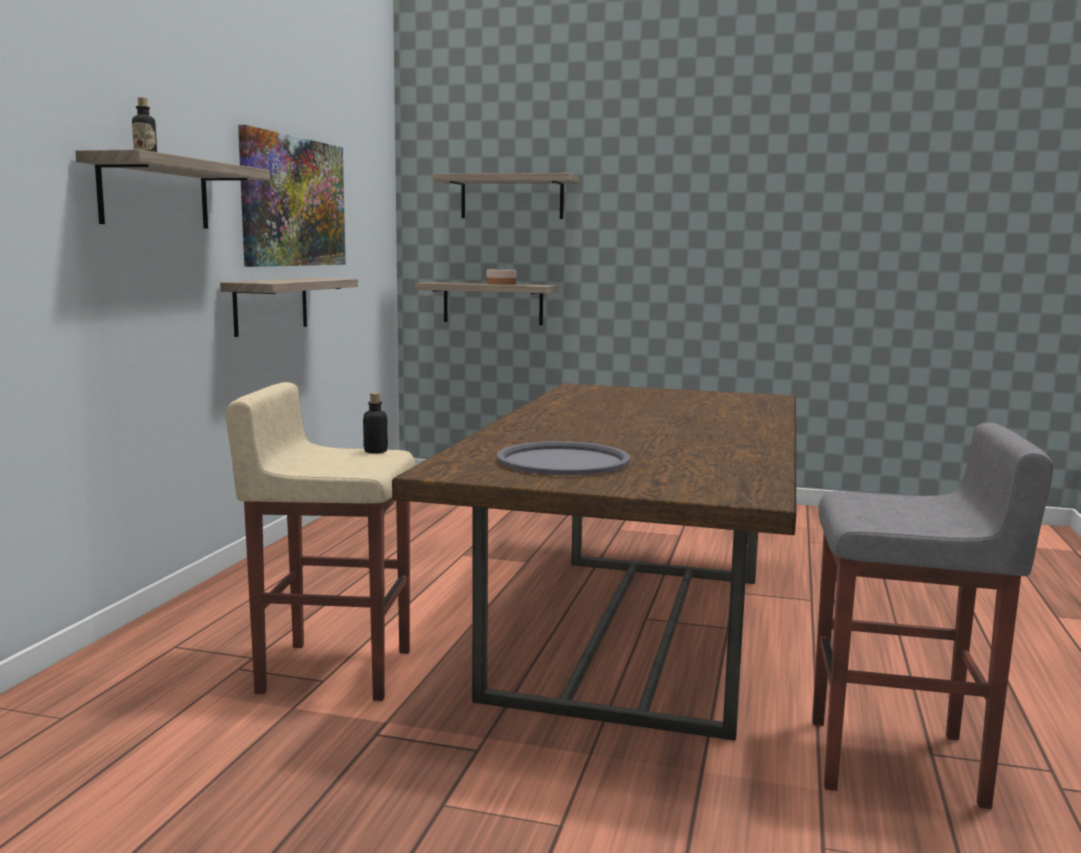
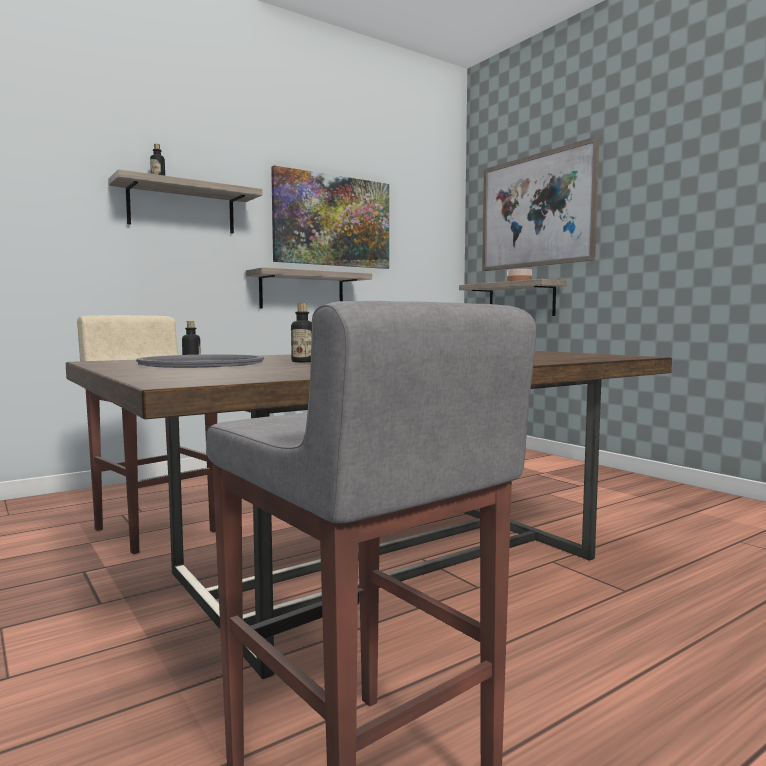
camera: 40 degrees right, 5 degrees down
shelf [432,173,579,219] -> picture [482,136,600,271]
none -> bottle [291,303,312,362]

